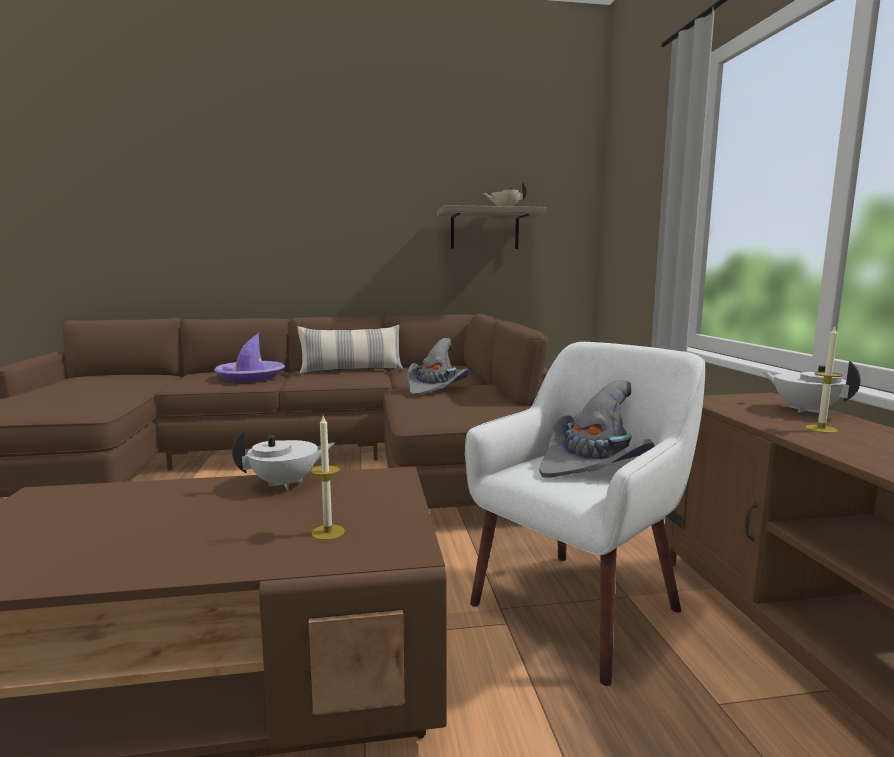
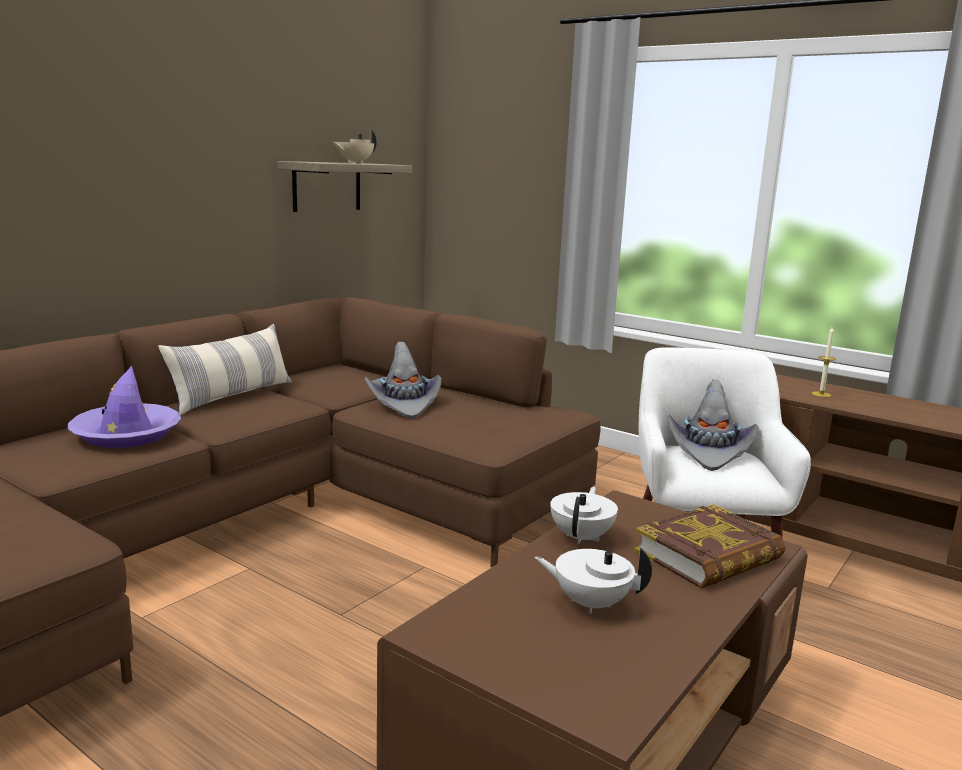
camera: 45 degrees left, 5 degrees up
candle [311,416,345,540] -> book [634,504,785,588]
white teapot [762,361,861,413] -> white teapot moved to [534,547,652,614]

